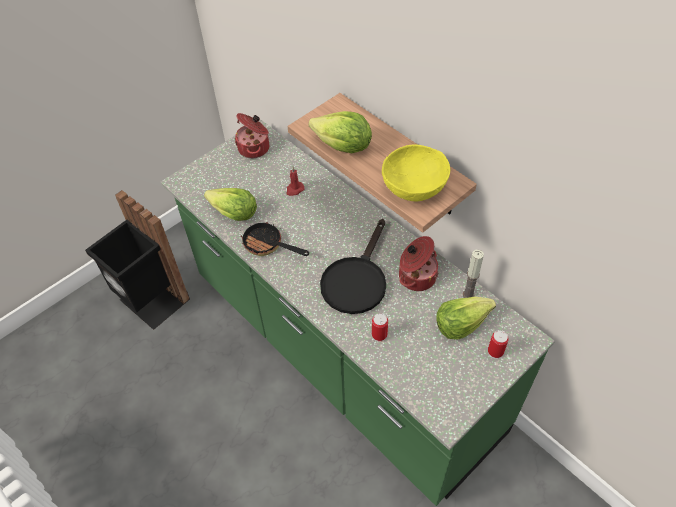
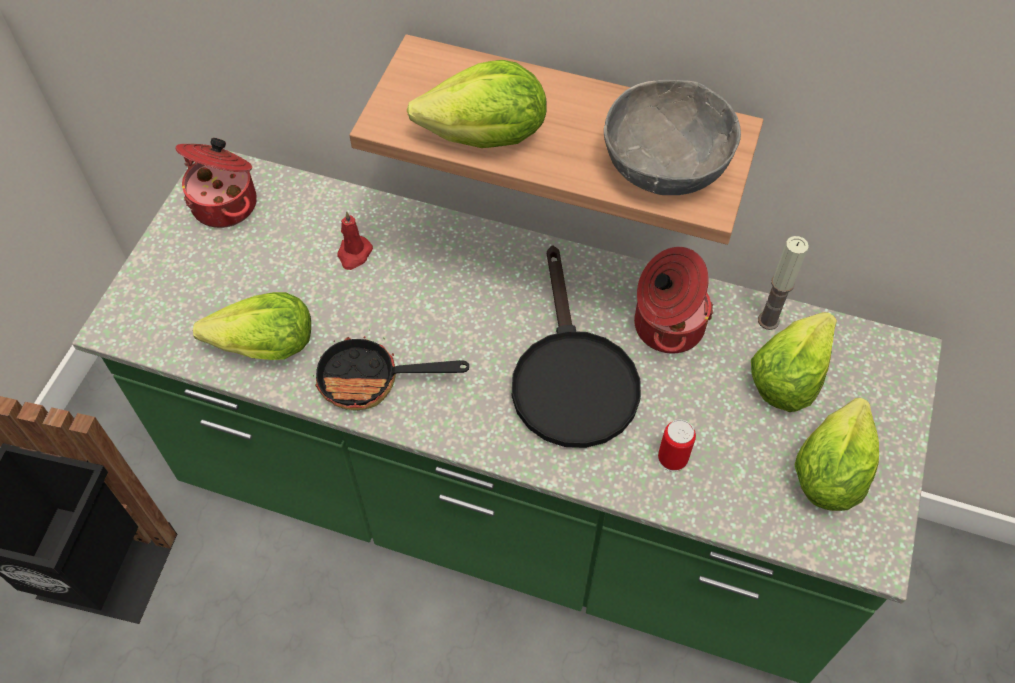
camera: 30 degrees left, 5 degrees up
yellow bowl [382,144,450,201] -> grey bowl [604,80,741,195]
can [488,330,509,359] -> none
none -> lettuce [795,398,879,511]

